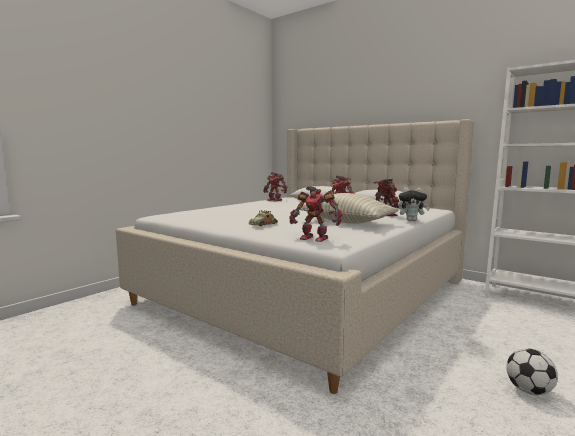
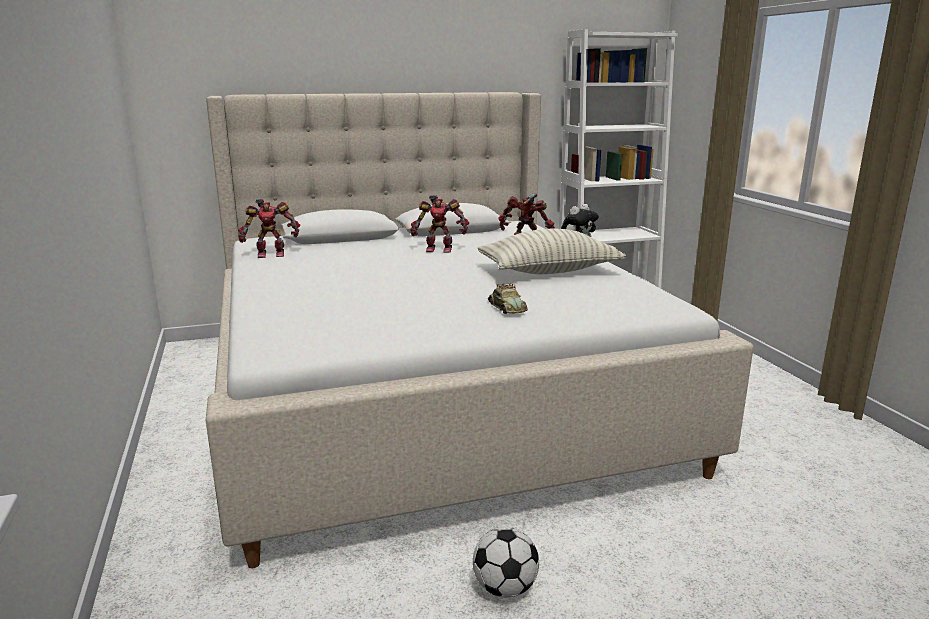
camera: 55 degrees left, 10 degrees up
toy robot [289,186,343,242] -> none
football [506,348,558,395] -> football moved to [473,527,539,598]

